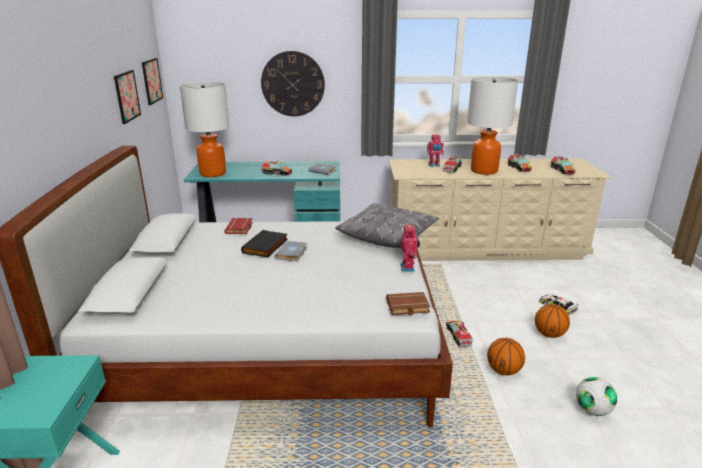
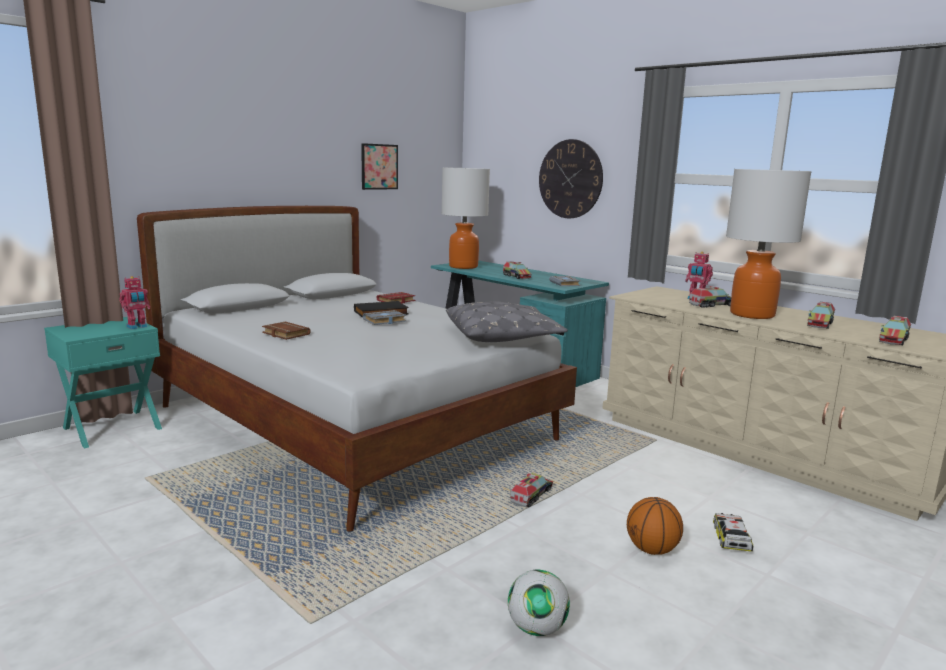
camera: 45 degrees right, 10 degrees down
picture [142,58,163,105] -> none
brown book [386,292,430,315] -> brown book moved to [262,322,311,340]
toy robot [401,225,420,272] -> toy robot moved to [119,276,150,329]
basketball [487,338,525,376] -> none

